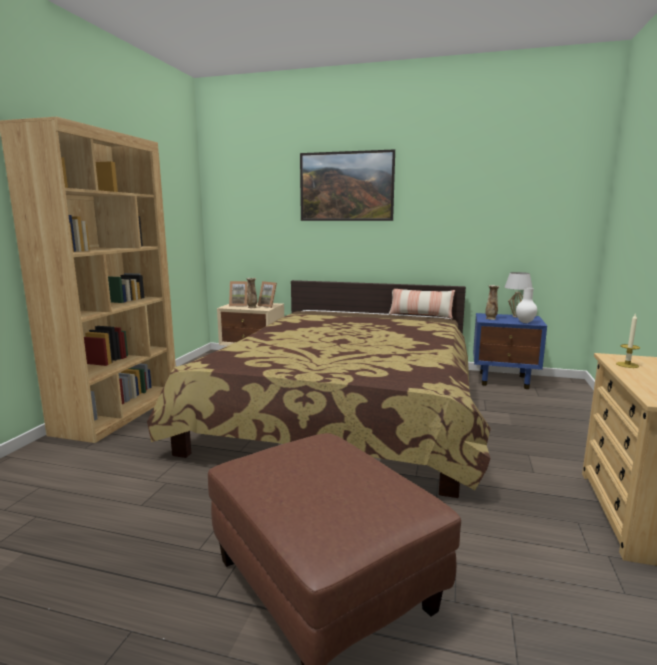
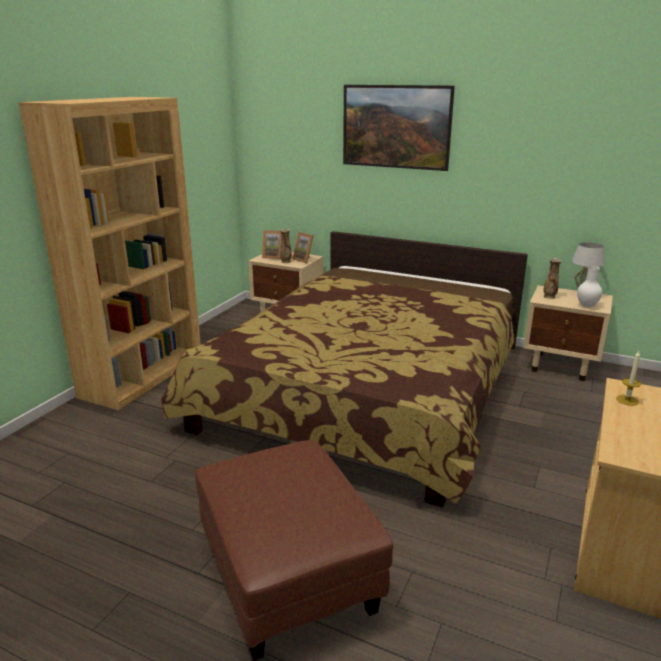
camera: 10 degrees right, 10 degrees up
pillow [388,289,455,319] -> none
blue nightstand [473,313,547,389] -> beige nightstand [524,285,613,381]

